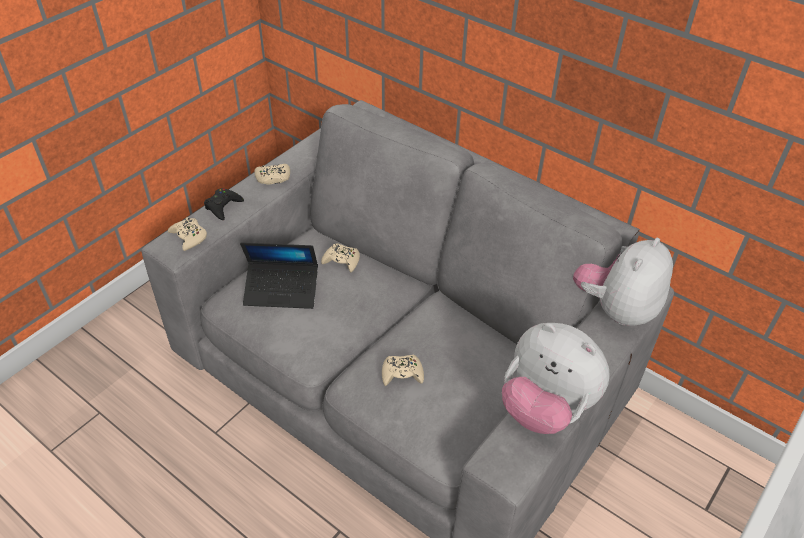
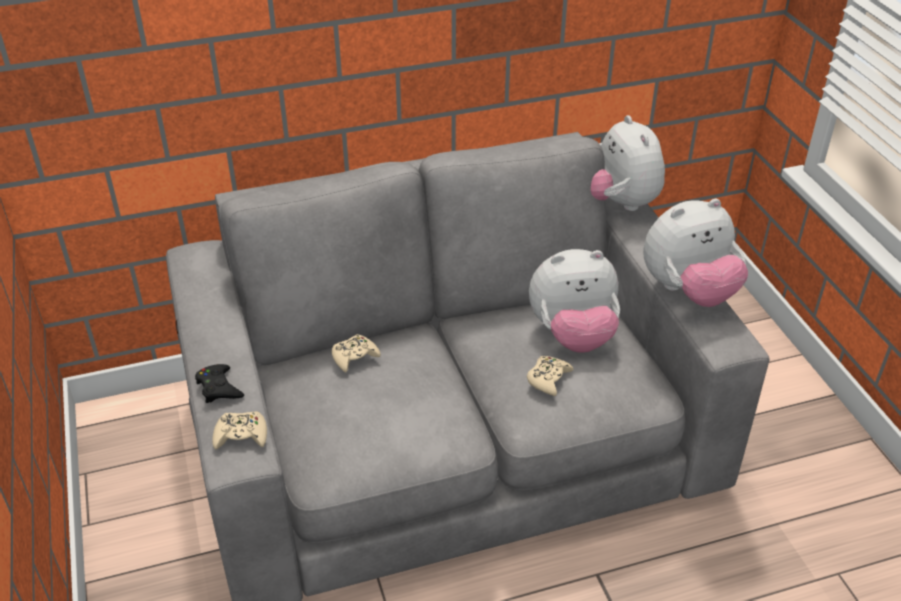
camera: 55 degrees left, 5 degrees down
laptop [240,242,318,309] -> none
beige game controller [254,164,290,185] -> none
none -> plush toy [529,249,620,353]

